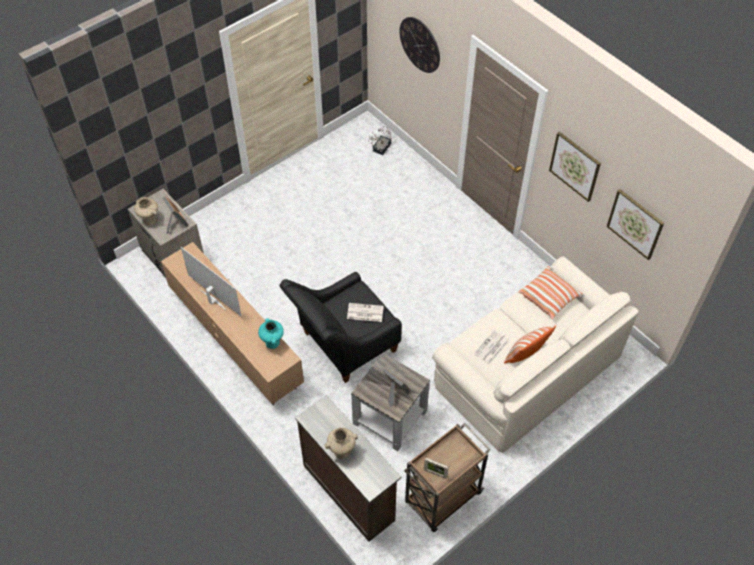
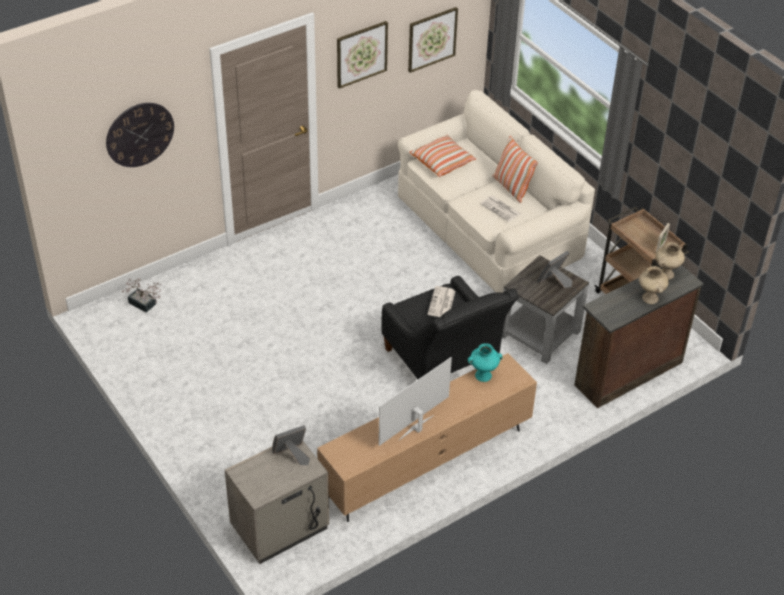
camera: 85 degrees left, 10 degrees down
beige vase [134,197,158,225] -> beige vase moved to [655,242,685,280]

